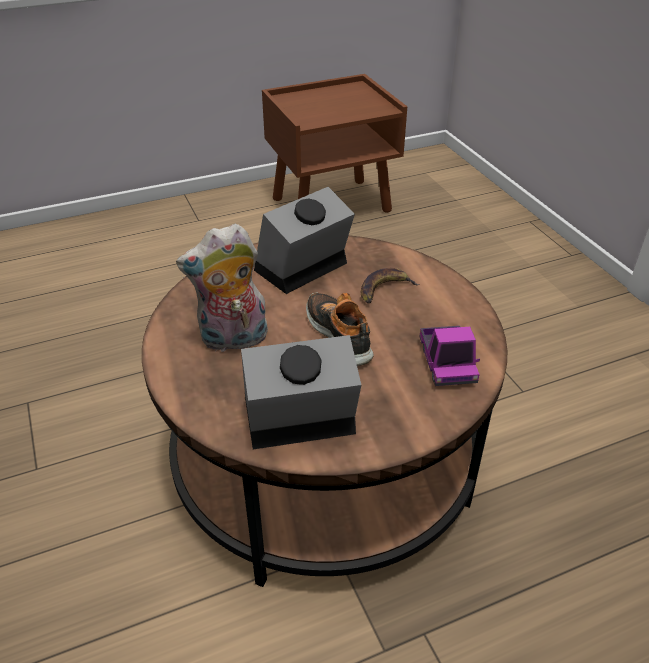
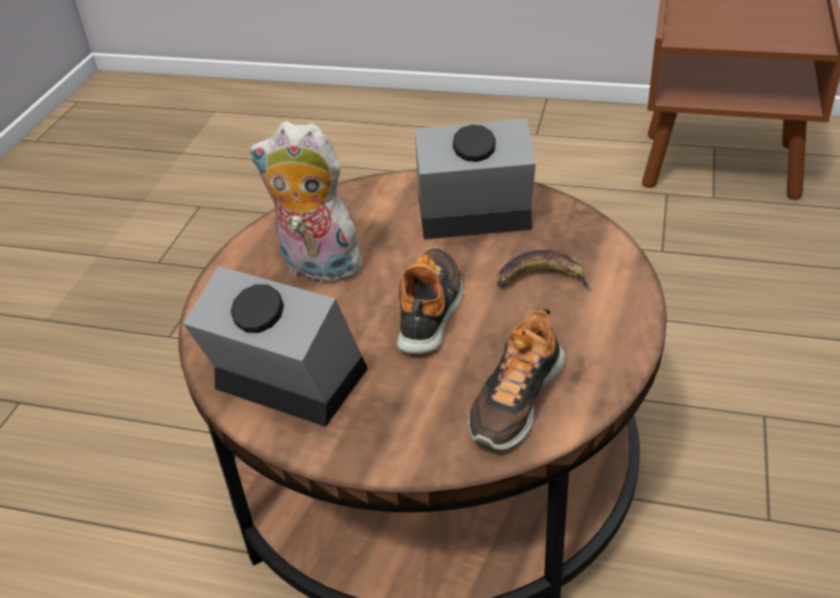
camera: 40 degrees right, 0 degrees up
toy truck [419,326,480,386] -> shoe [468,309,565,450]

